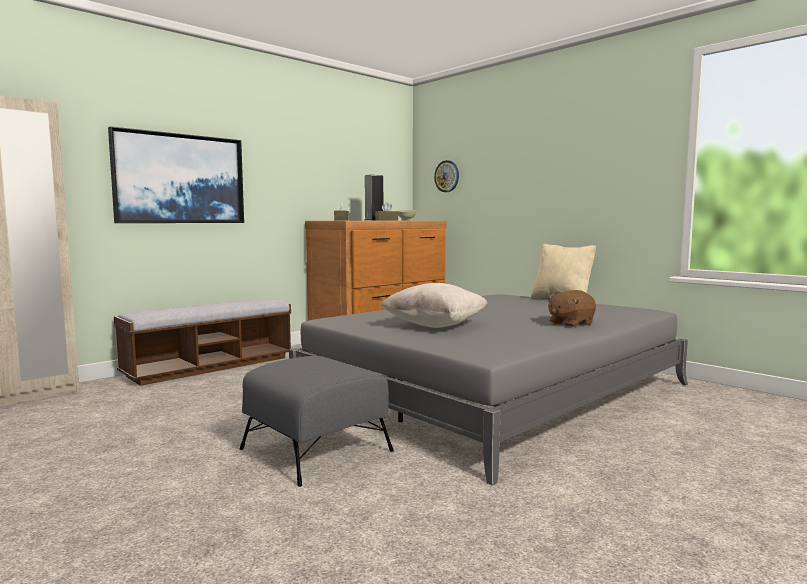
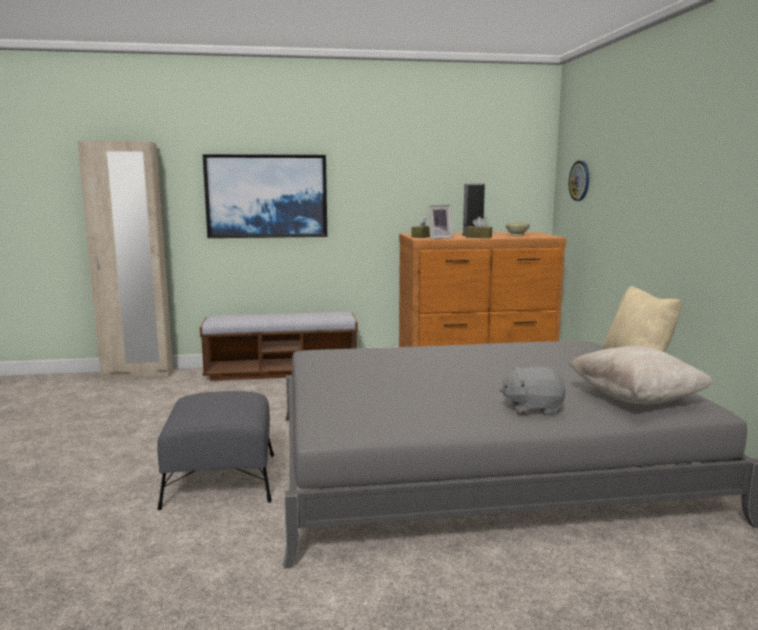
camera: 35 degrees right, 5 degrees up
beige pillow [381,283,487,328] -> beige pillow moved to [568,346,713,404]
brown plush toy [548,290,596,327] -> grey plush toy [500,367,565,415]
none -> picture frame [428,204,453,239]

